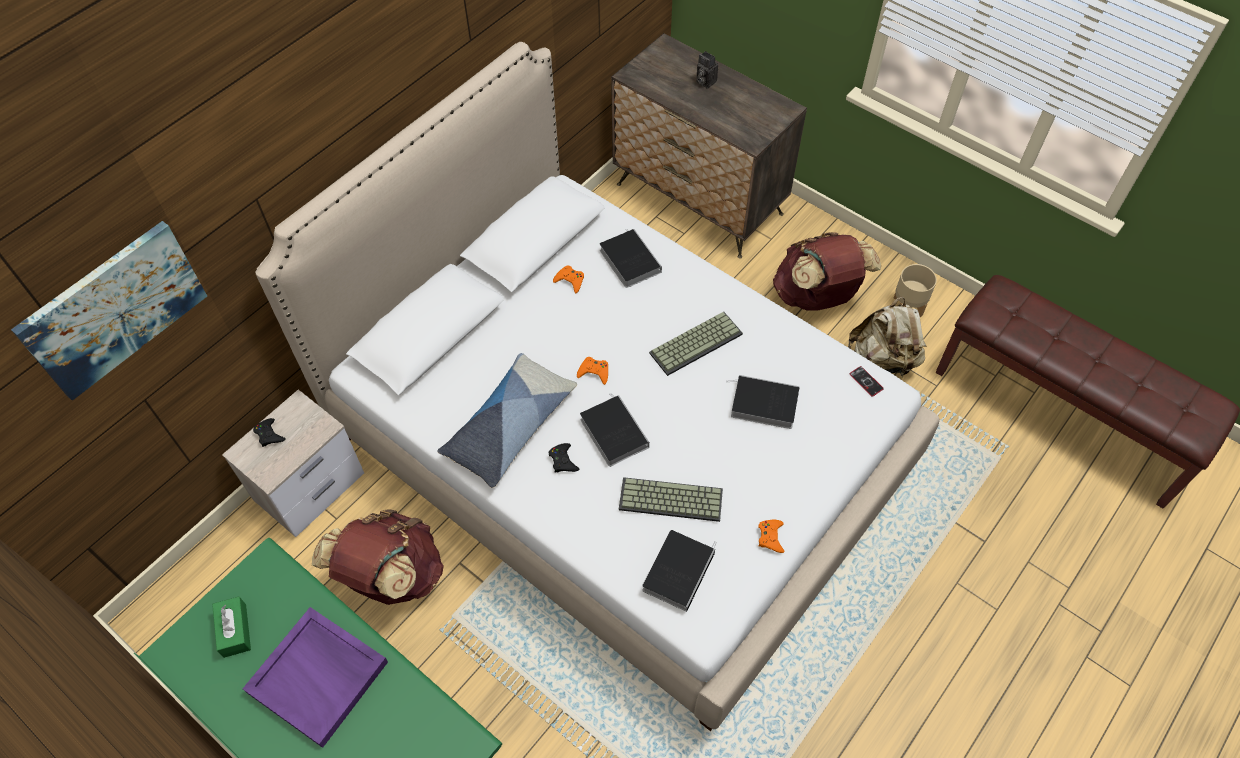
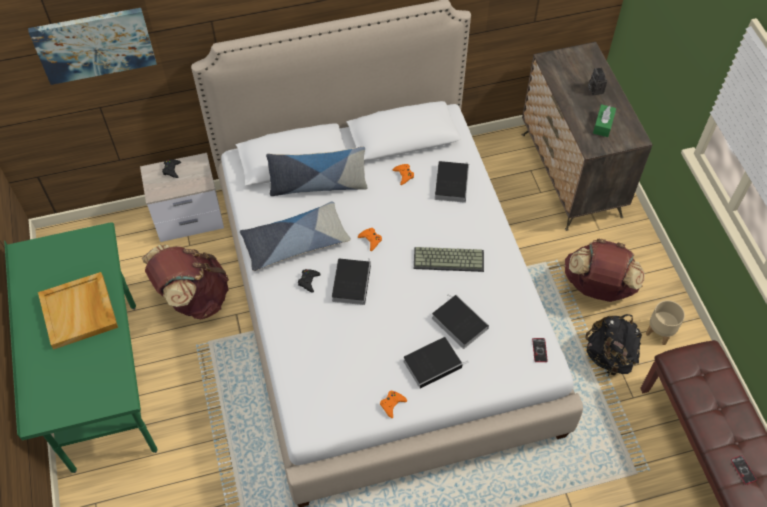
camera: 35 degrees right, 0 degrees up
green tissue box [212,597,251,658] -> green tissue box moved to [593,104,616,137]
purple tray [243,607,388,748] -> beige tray [38,272,118,350]
keyboard [619,477,723,522] -> none
book [642,530,717,612] -> book moved to [403,337,468,389]
beige backpack [848,296,927,379] -> black backpack [585,314,642,376]
none -> pillow [266,146,368,196]
none -> phone [731,455,757,484]

